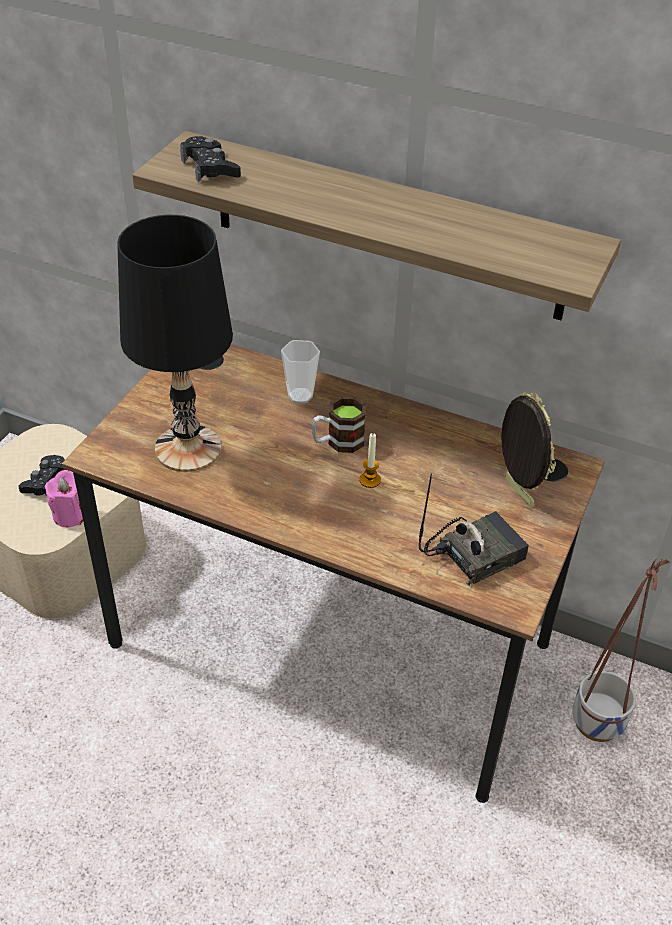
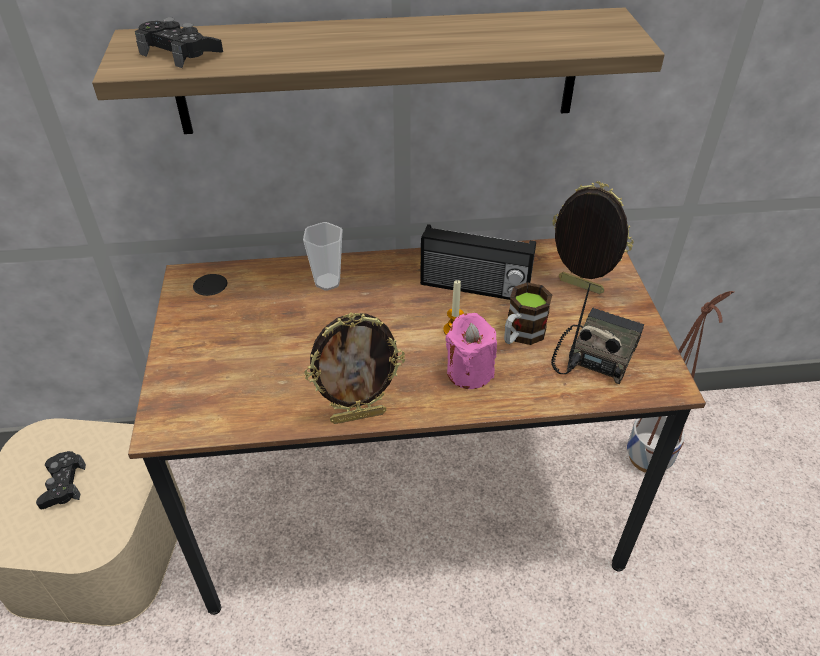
camera: 30 degrees left, 0 degrees up
pink candle [45,470,83,527] -> pink candle moved to [446,313,497,389]
black table lamp [117,215,233,472] -> none
mug [312,396,366,453] -> mug moved to [504,282,552,345]
none -> picture frame [304,312,405,424]
none -> radio [420,224,536,300]

